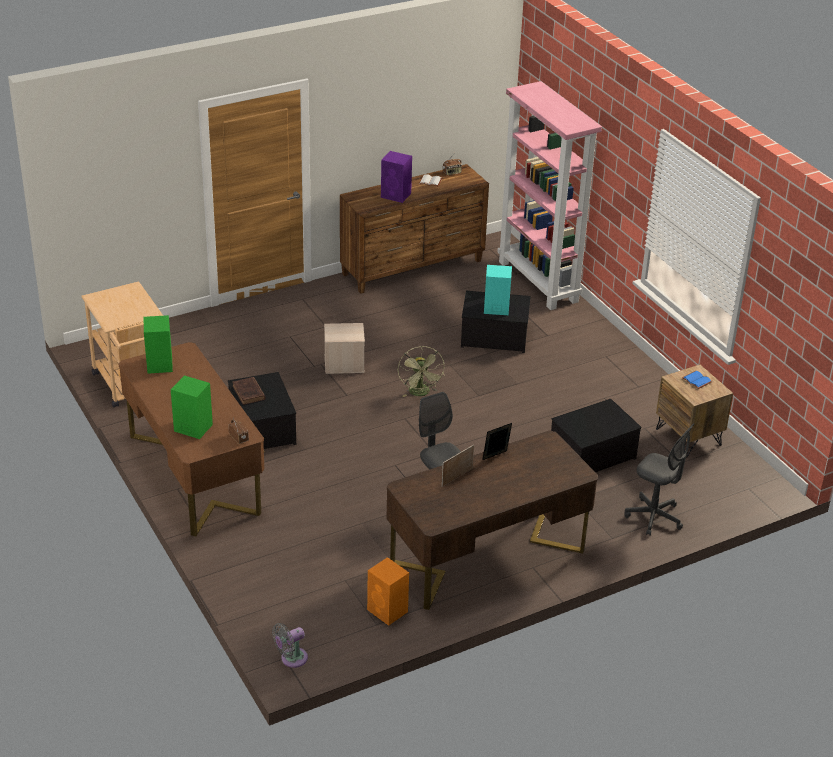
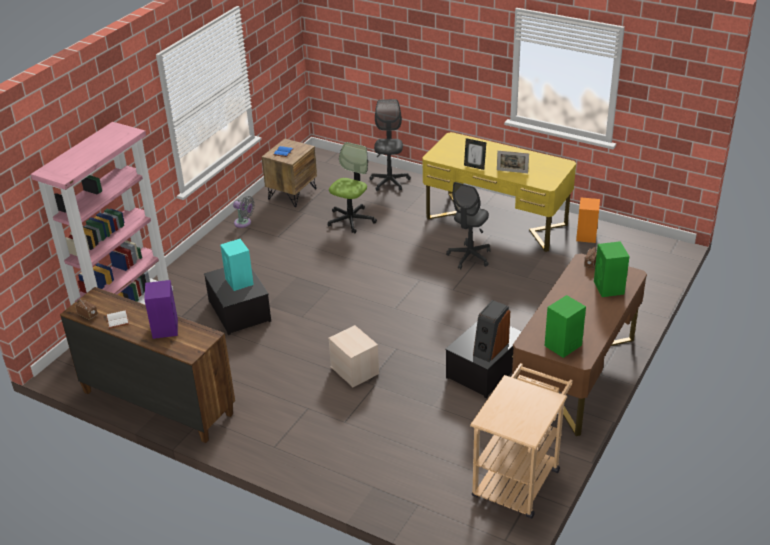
camera: 120 degrees left, 0 degrees up
brown book [232,377,265,405] -> speaker [473,300,510,362]
grey fan [272,623,308,668] -> grey fan moved to [233,196,255,228]
brown desk [386,430,598,610] -> yellow desk [422,132,576,252]
green fan [398,346,445,397] -> none
storage box [551,399,642,472] -> office chair [327,142,377,233]

